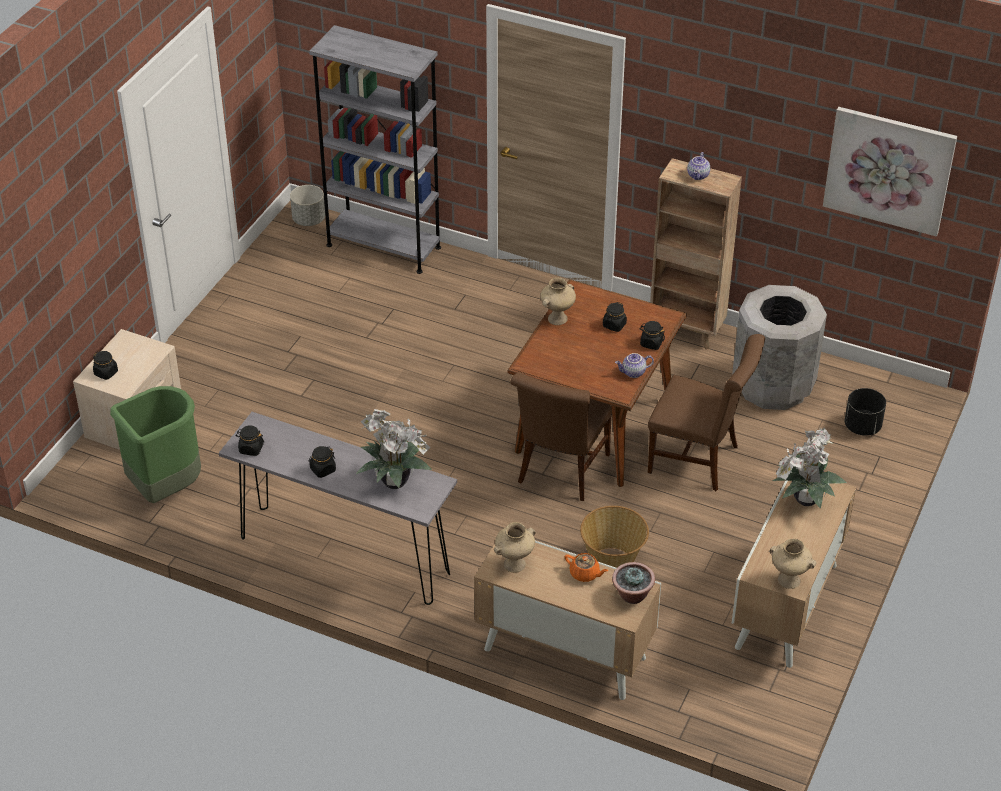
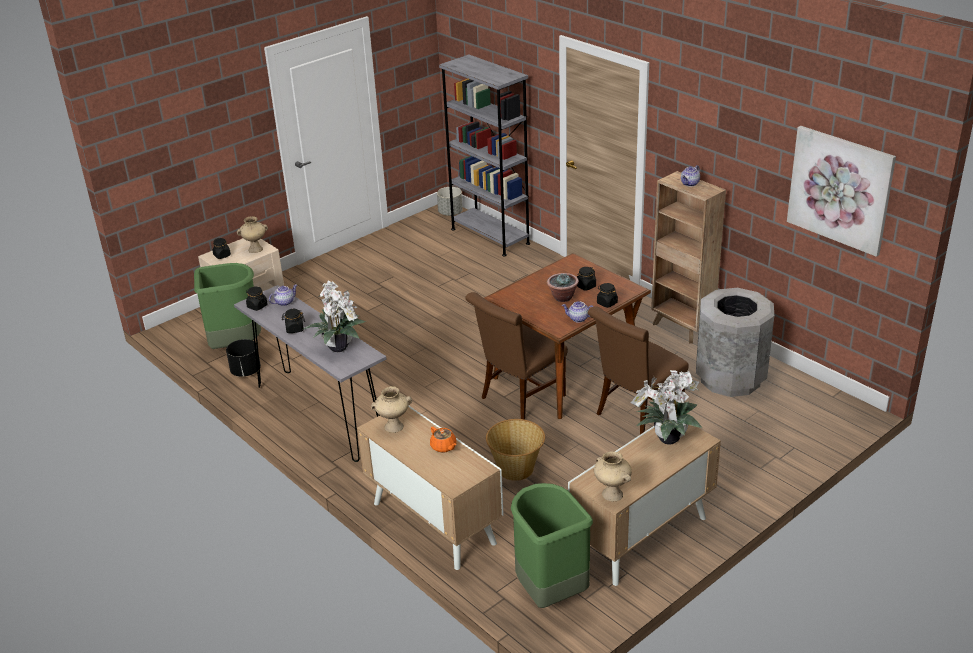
camera: 25 degrees right, 10 degrees down
beige vase [540,277,576,325] -> beige vase moved to [237,216,268,253]
potted plant [612,562,655,604] -> potted plant moved to [547,273,579,302]
brown chair [648,334,765,491] -> brown chair turned 90 degrees clockwise [588,306,689,435]
black planter [844,388,886,436] -> black planter moved to [226,339,261,377]
none -> teapot [269,284,297,306]
none -> green trash can [511,483,593,608]

